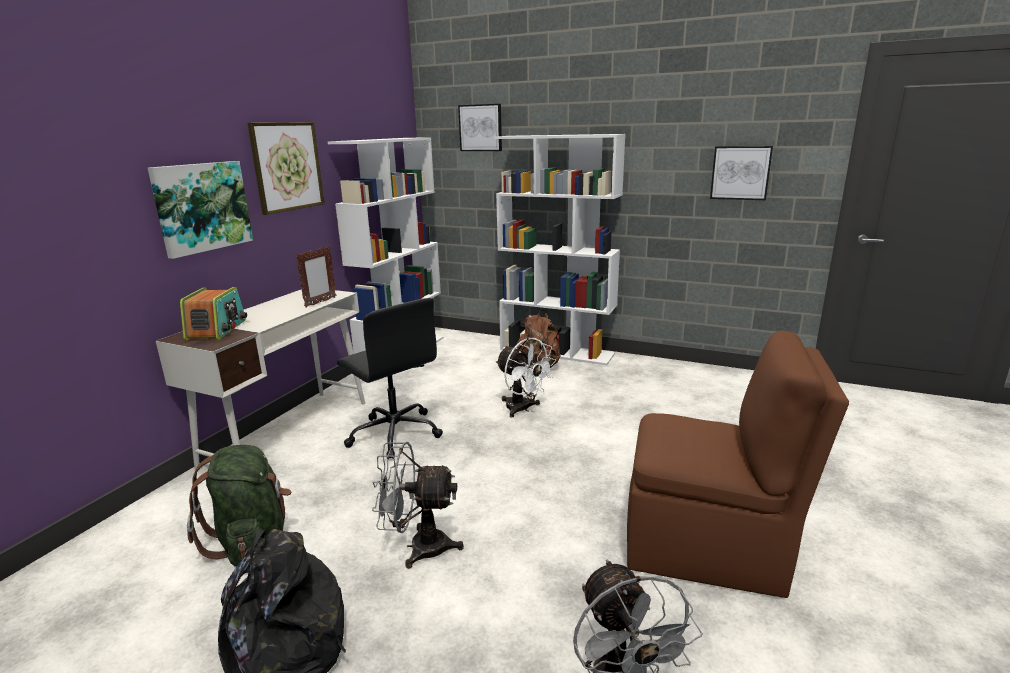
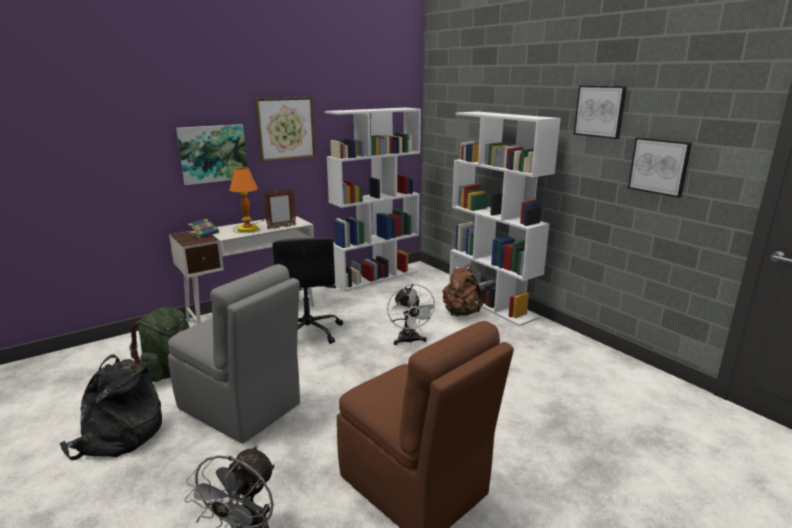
camera: 30 degrees right, 0 degrees up
radio [180,287,247,340] -> book [188,219,219,238]
grey fan [372,442,464,569] -> grey chair [168,264,300,443]
picture [458,104,502,151] -> picture moved to [573,86,627,139]
none -> table lamp [229,167,264,233]

